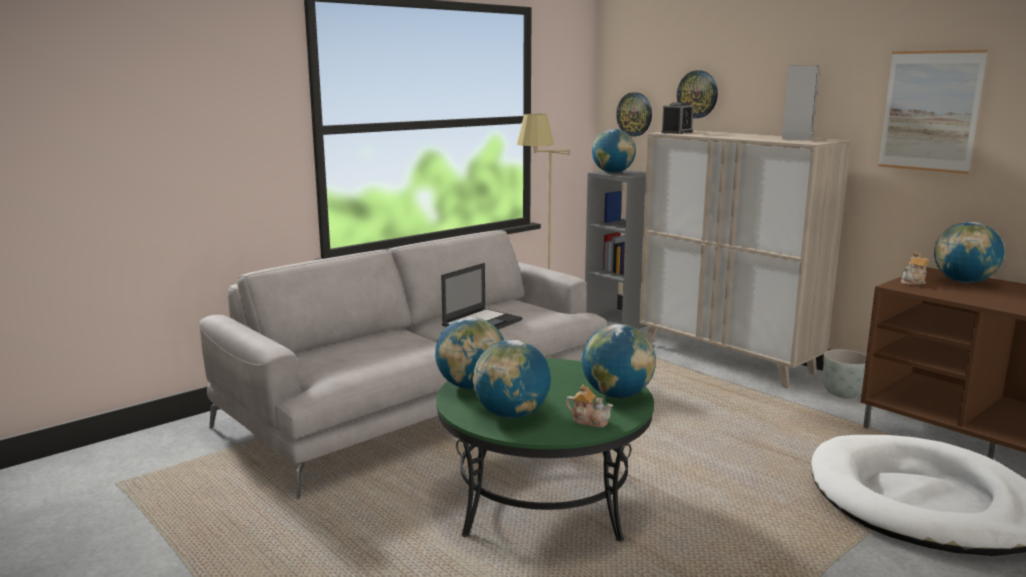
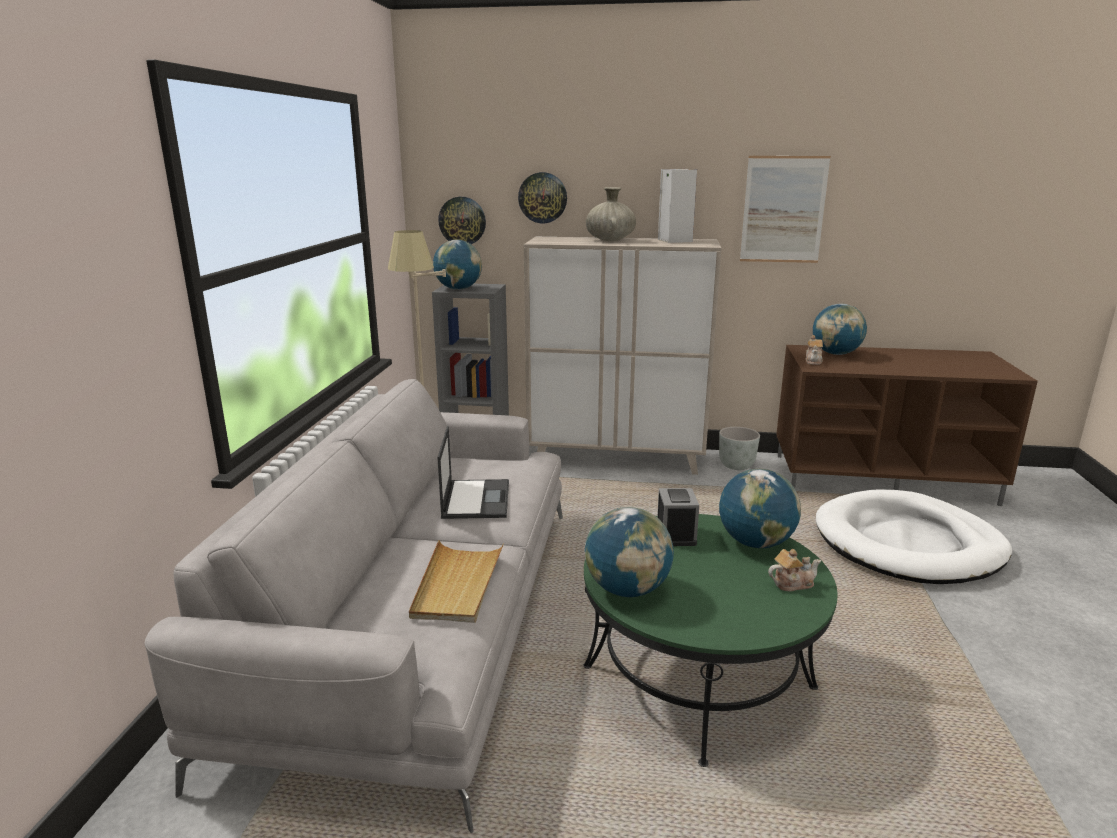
camera: 40 degrees left, 5 degrees up
globe [473,340,551,418] -> none
alarm clock [661,102,694,134] -> alarm clock moved to [657,488,699,546]
none -> beige tray [409,540,504,623]
none -> beige vase [586,187,636,241]

